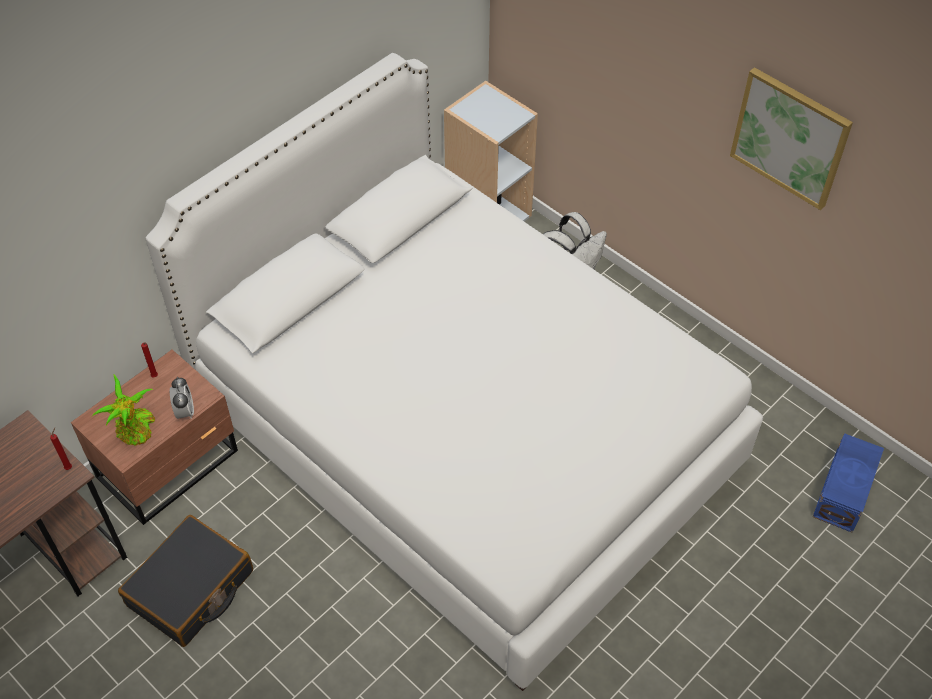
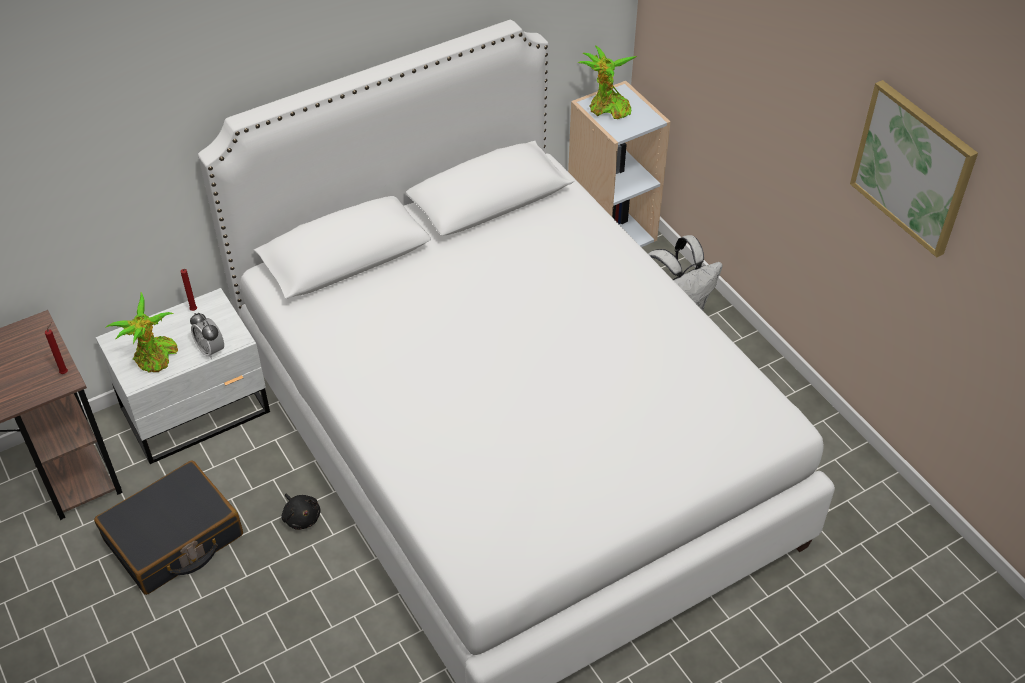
camera: 15 degrees right, 5 degrees down
brown nightstand [71,350,238,525] -> white nightstand [96,288,270,464]
alarm clock [170,377,194,419] -> alarm clock turned 135 degrees clockwise [190,313,224,359]
blue storage box [813,433,884,533] -> none
none -> black plush toy [282,494,321,530]
none -> potted plant [578,46,637,119]

